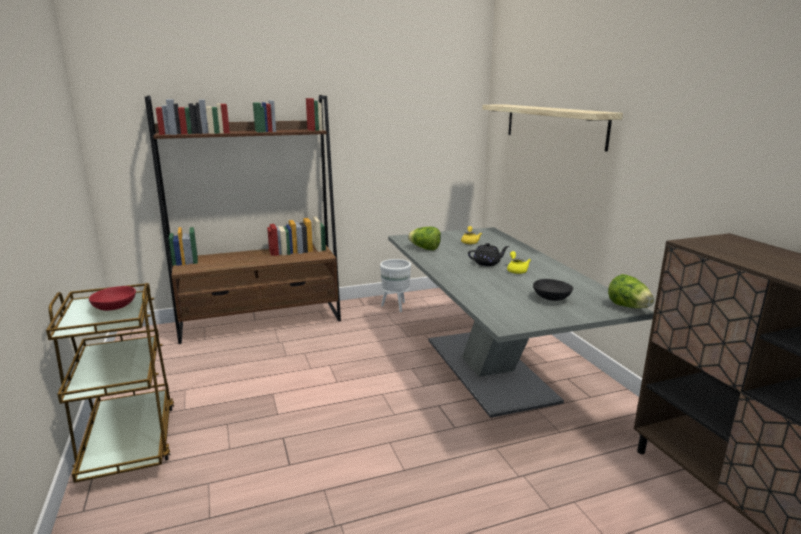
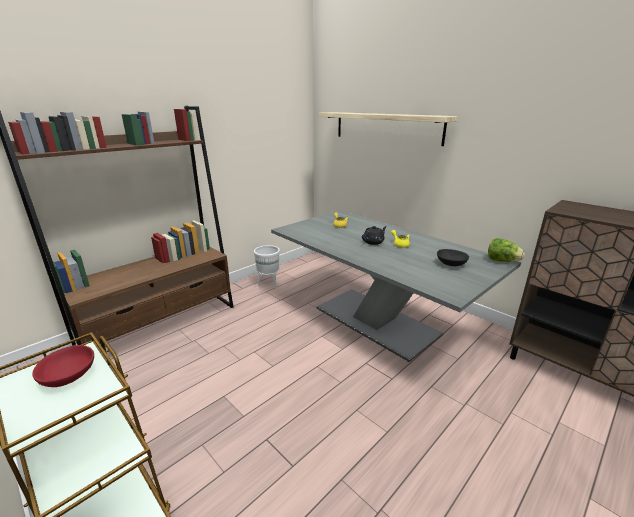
camera: 25 degrees left, 5 degrees up
lettuce [408,226,441,251] -> none

